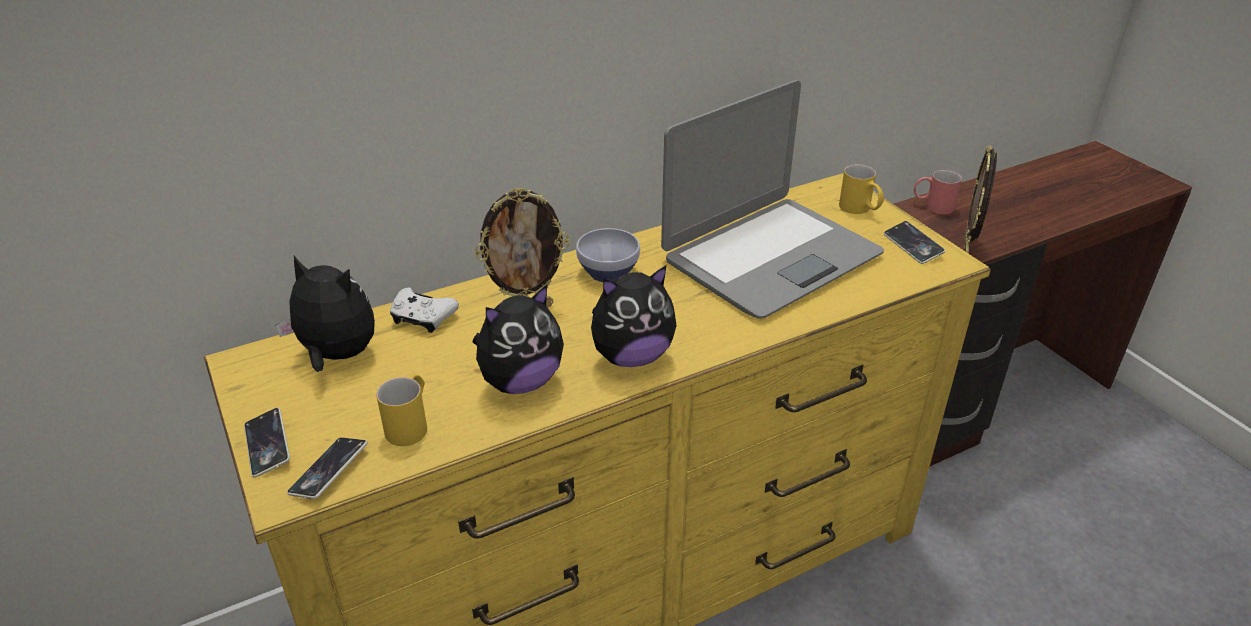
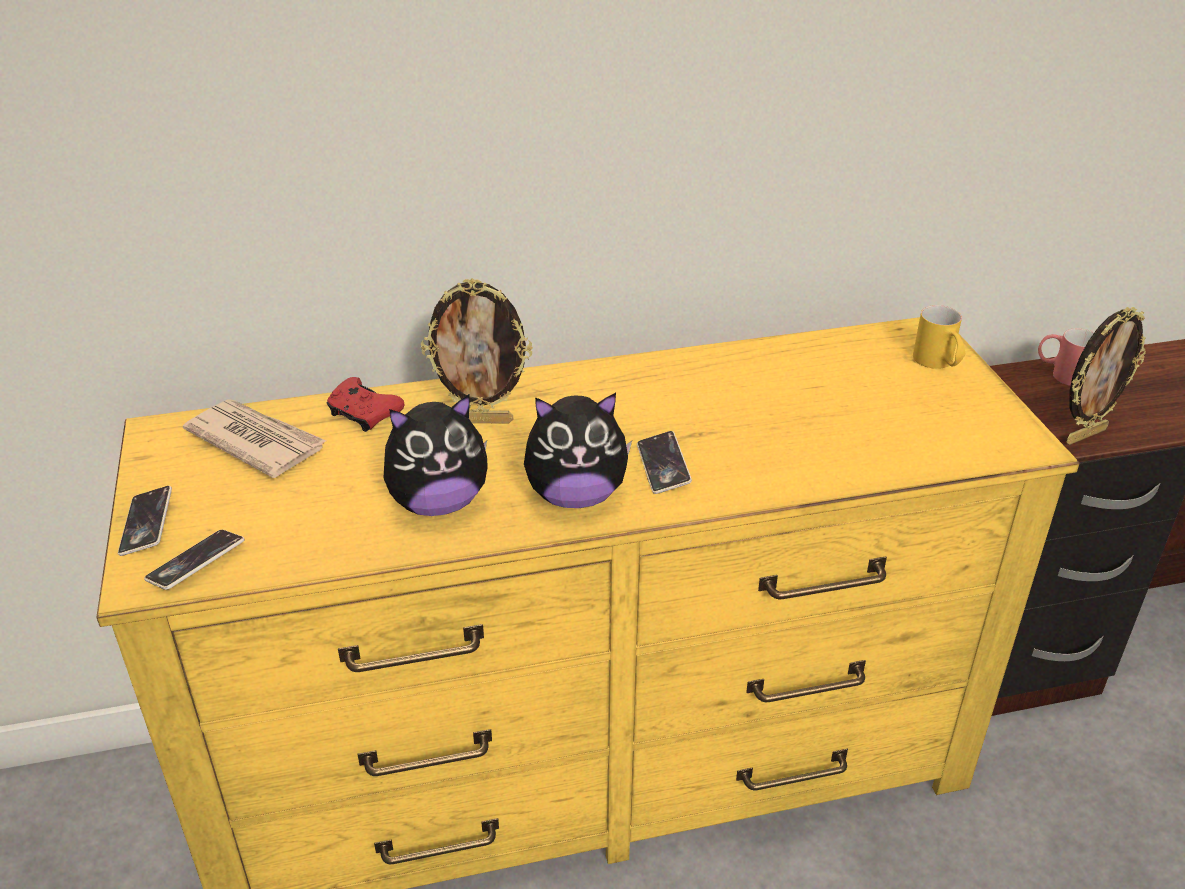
camera: 15 degrees right, 0 degrees up
plush toy [275,256,375,372] -> newspaper [183,399,326,478]
yellow mug [376,374,427,446] -> none
white game controller [390,288,459,333] -> red game controller [327,377,405,432]
bowl [576,228,640,282] -> none
laptop [661,80,884,319] -> none
phone [884,221,945,264] -> phone moved to [637,431,692,494]
picture frame [964,145,997,254] -> picture frame turned 150 degrees counterclockwise [1067,307,1146,445]

